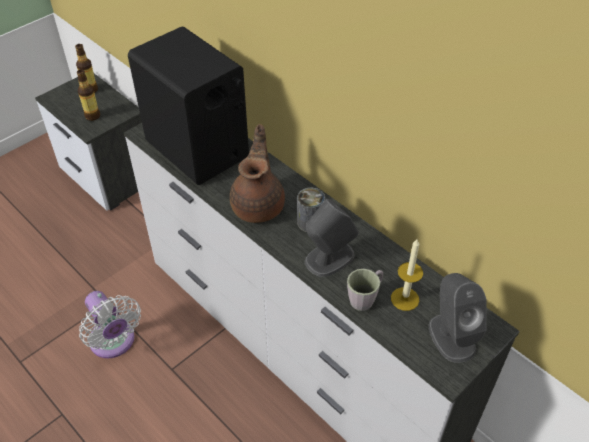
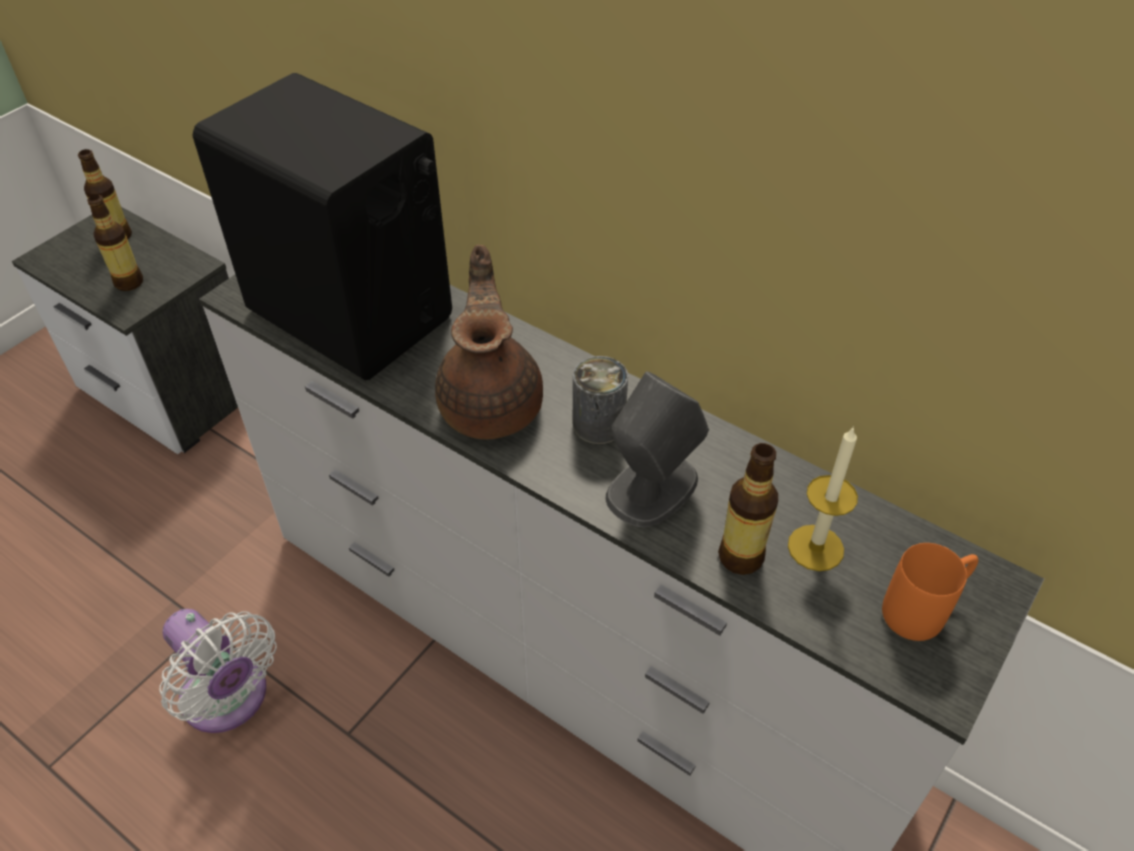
camera: 10 degrees left, 0 degrees up
grey mug [347,269,384,311] -> bottle [718,443,778,575]
grey speaker [429,273,486,363] -> orange mug [882,543,979,641]

